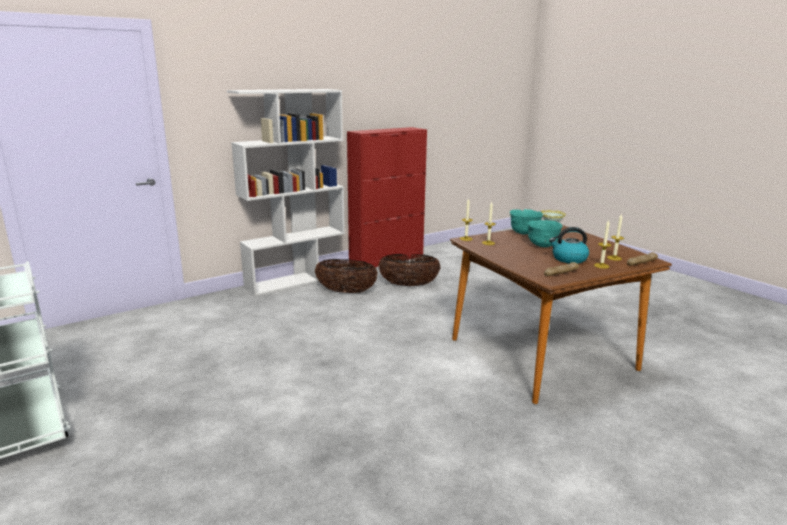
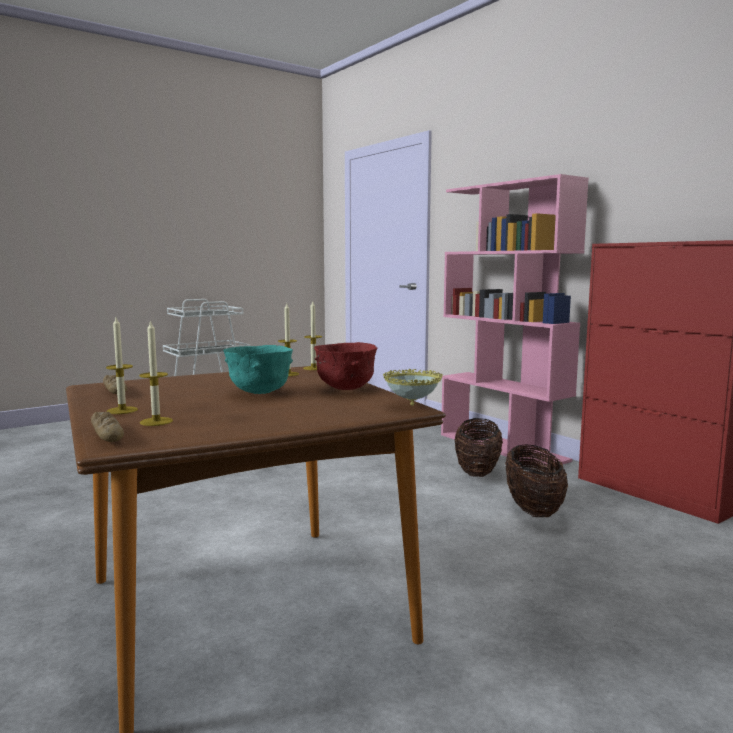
camera: 90 degrees right, 10 degrees down
white bookcase [227,89,345,296] -> pink bookcase [441,174,589,465]
turquoise bowl [510,209,543,234] -> red bowl [314,342,378,390]
kettle [549,227,589,264] -> none

